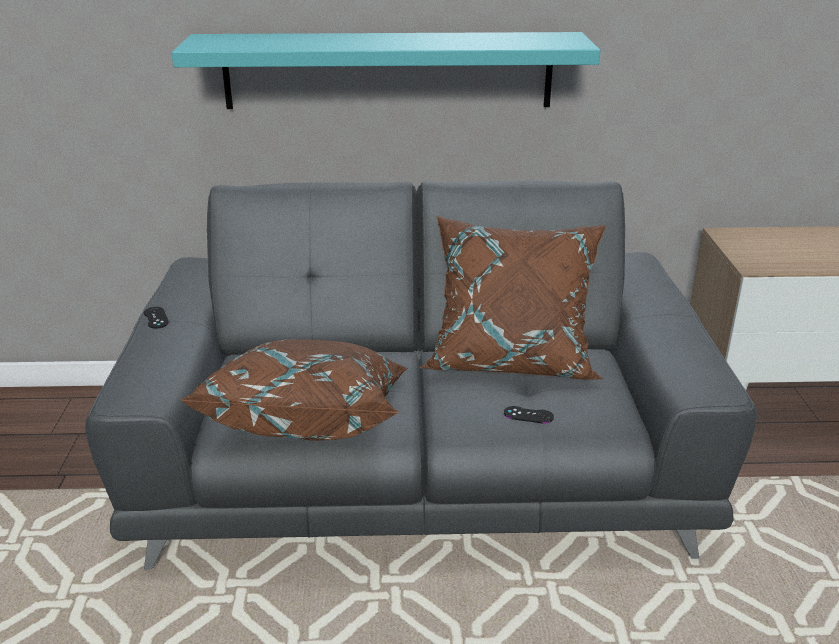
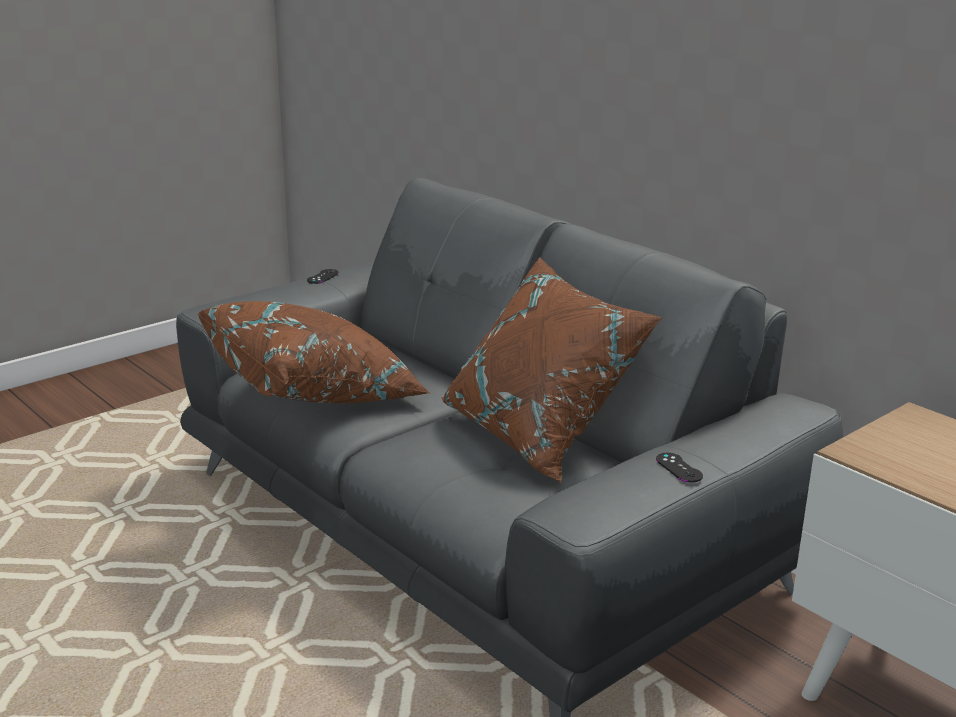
camera: 50 degrees right, 5 degrees down
turquoise shelf [172,32,600,109] -> none
black game controller [504,406,554,424] -> black game controller moved to [656,453,703,482]

